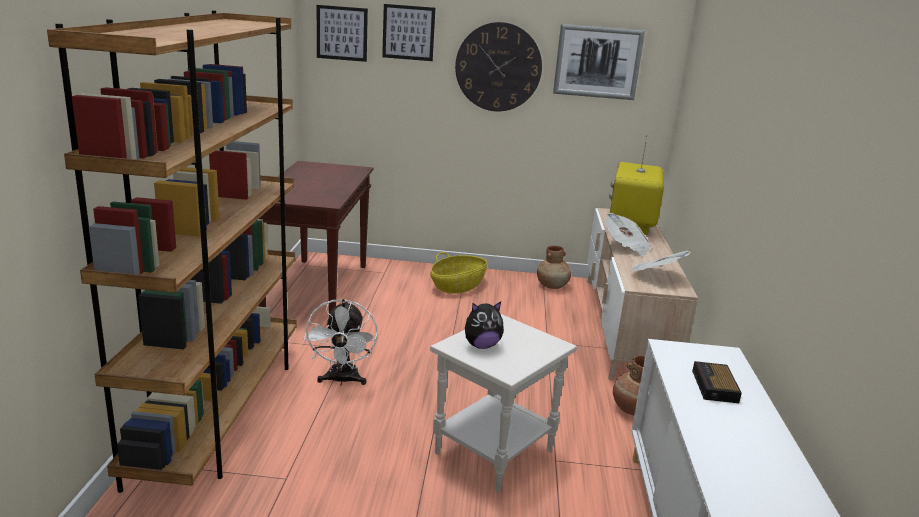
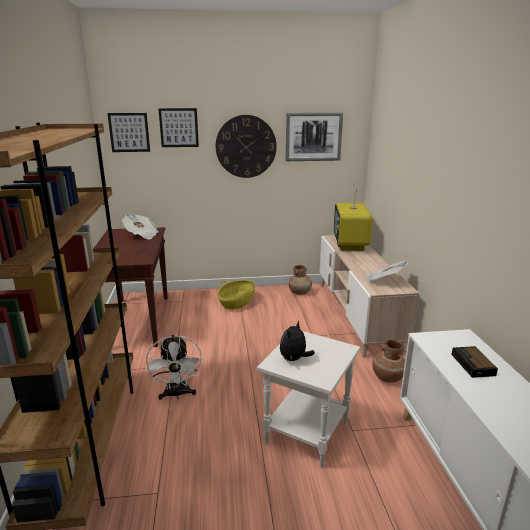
camera: 10 degrees left, 0 degrees up
plush toy [465,301,504,349] -> plush toy turned 150 degrees clockwise [280,321,315,362]
newspaper [604,213,652,257] -> newspaper moved to [122,214,159,239]

